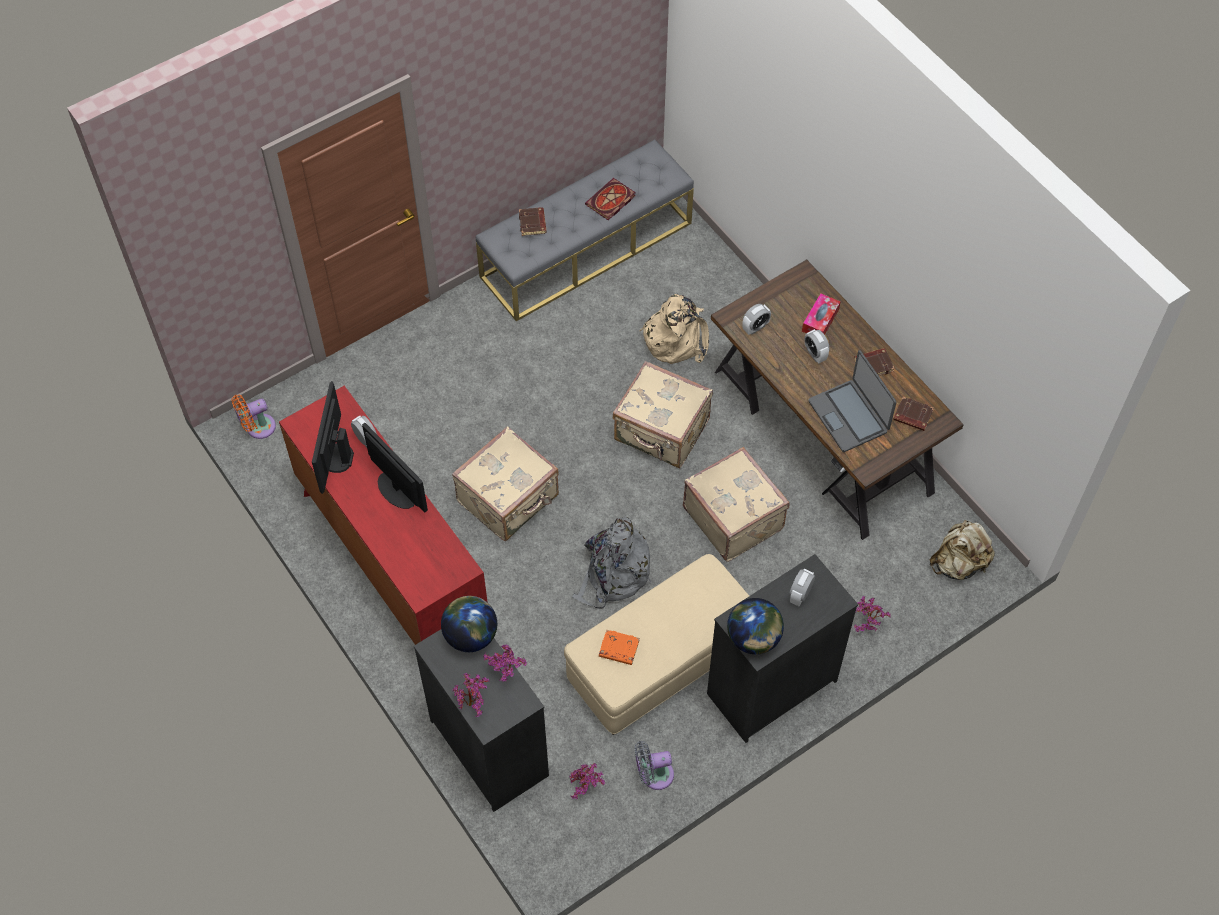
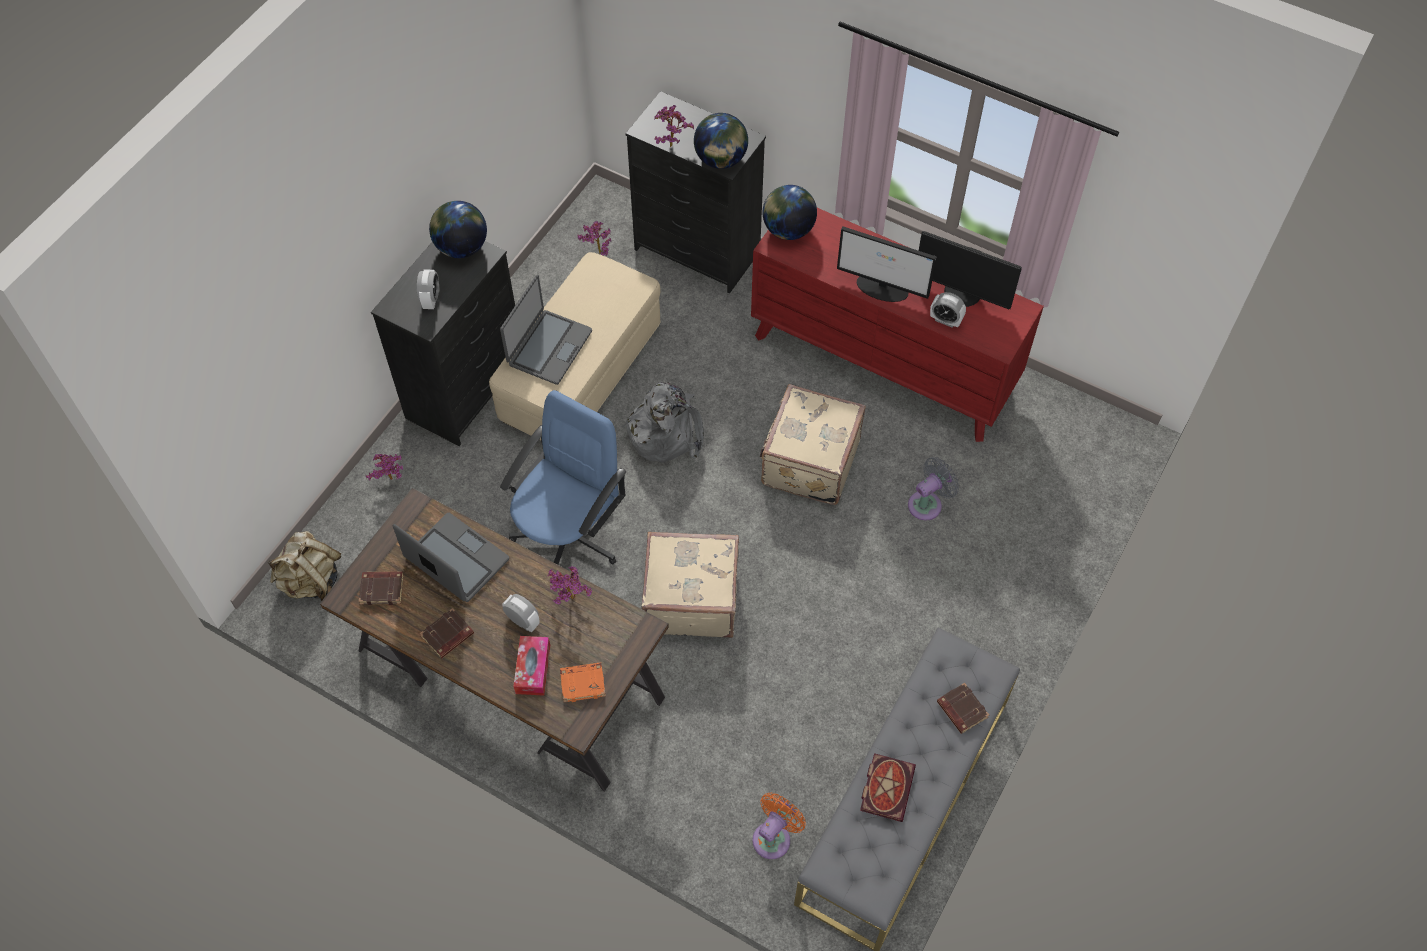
camera: 155 degrees right, 0 degrees up
orange fan [232,394,276,439] -> orange fan moved to [753,793,806,859]
monitor [312,381,354,494] -> monitor turned 135 degrees clockwise [919,231,1022,309]
potted plant [452,673,490,717] -> potted plant moved to [548,566,592,605]
orange book [599,629,640,665] -> orange book moved to [560,662,606,702]
grey fan [635,741,674,790] -> grey fan moved to [908,457,959,520]
beige backpack [639,294,709,364] -> none
beige suitcase [683,447,790,562] -> blue office chair [500,390,626,565]
alarm clock [742,304,771,335] -> none
none -> laptop [500,275,592,385]
none -> globe [763,185,817,240]

